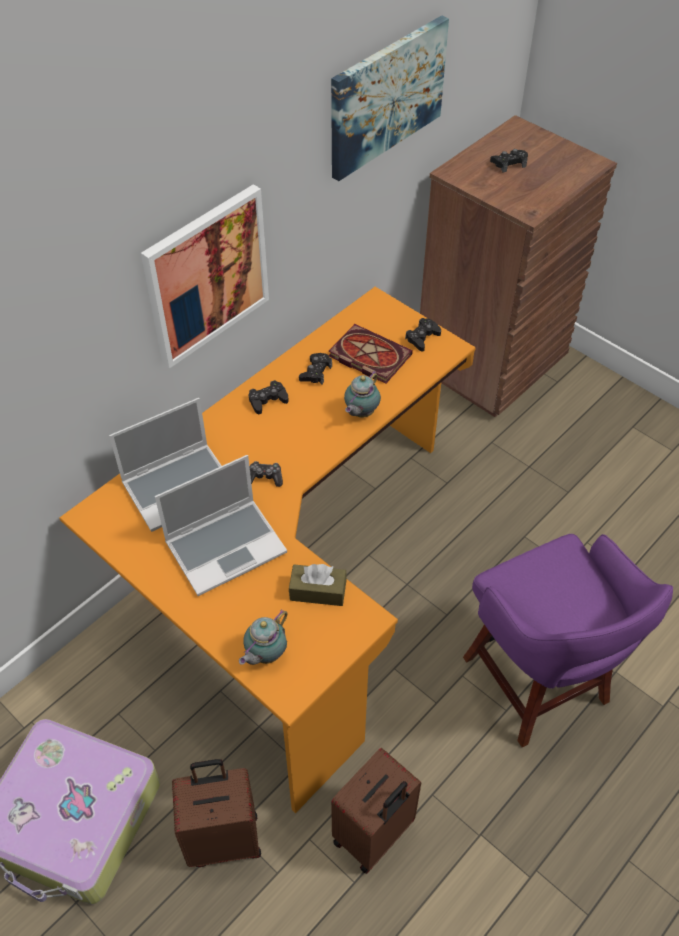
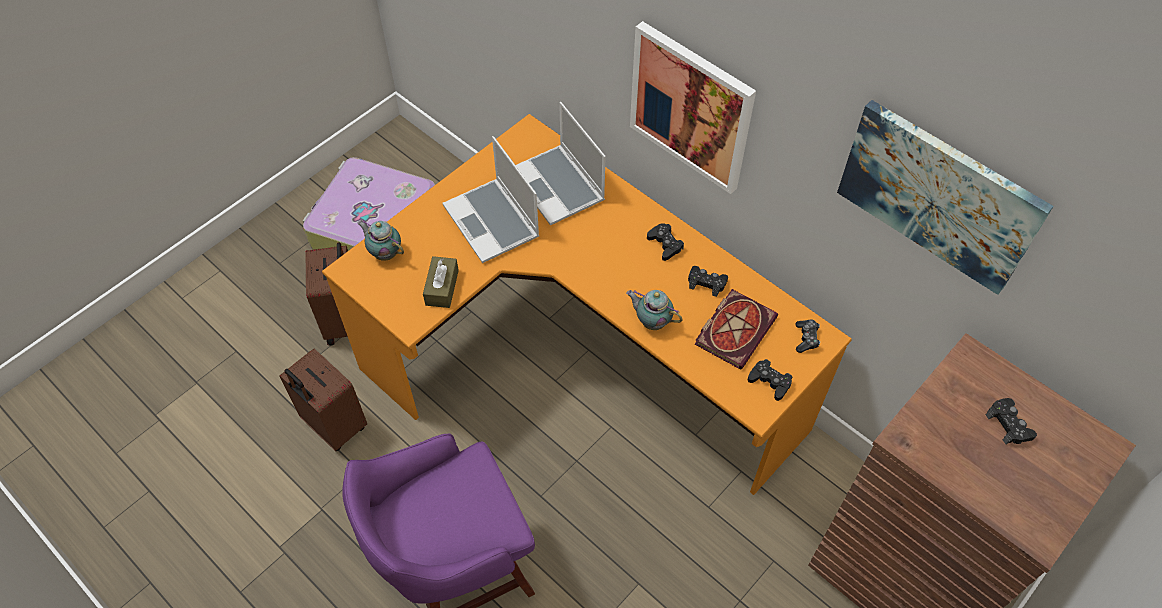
camera: 90 degrees right, 5 degrees up
game controller [249,461,283,487] -> game controller moved to [795,319,820,353]

